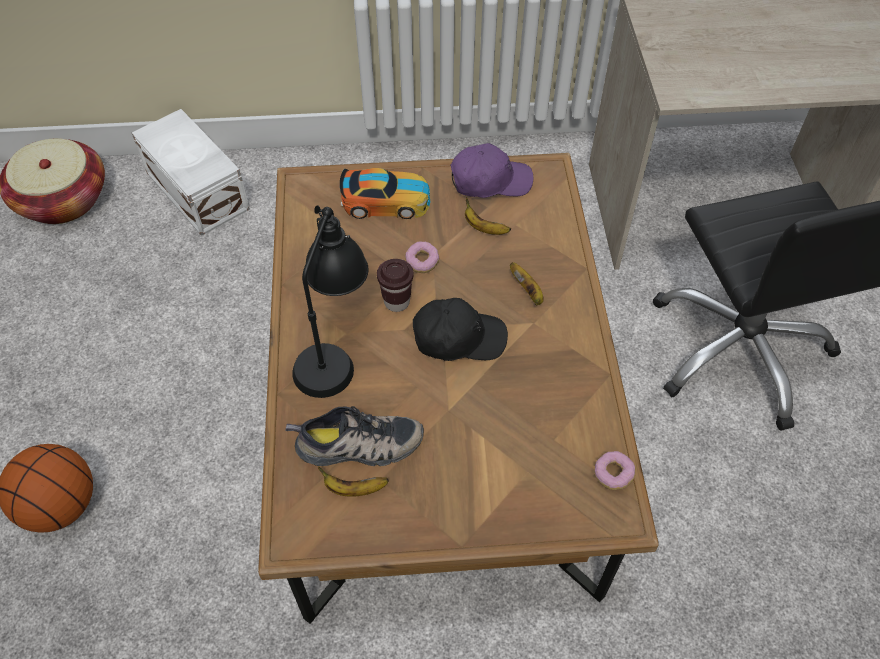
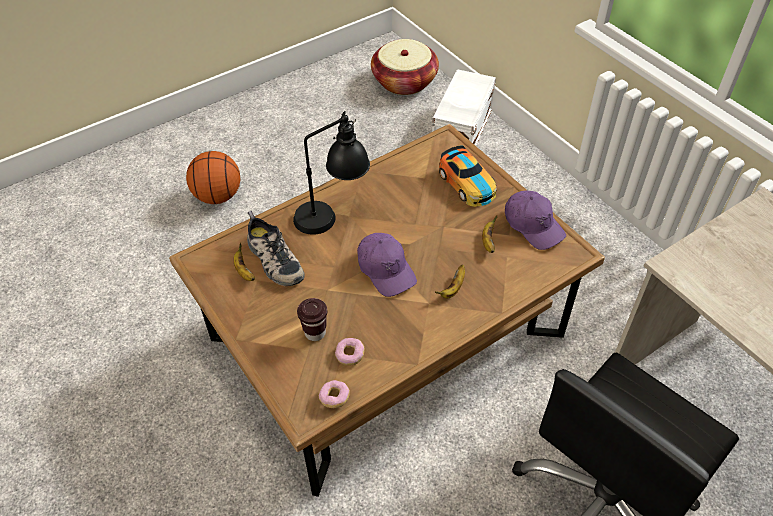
camera: 60 degrees right, 5 degrees down
brown cup [377,259,413,312] -> brown cup moved to [297,298,327,341]
donut [405,242,439,273] -> donut moved to [335,338,365,366]
black cap [413,298,508,361] -> purple cap [357,233,417,297]

